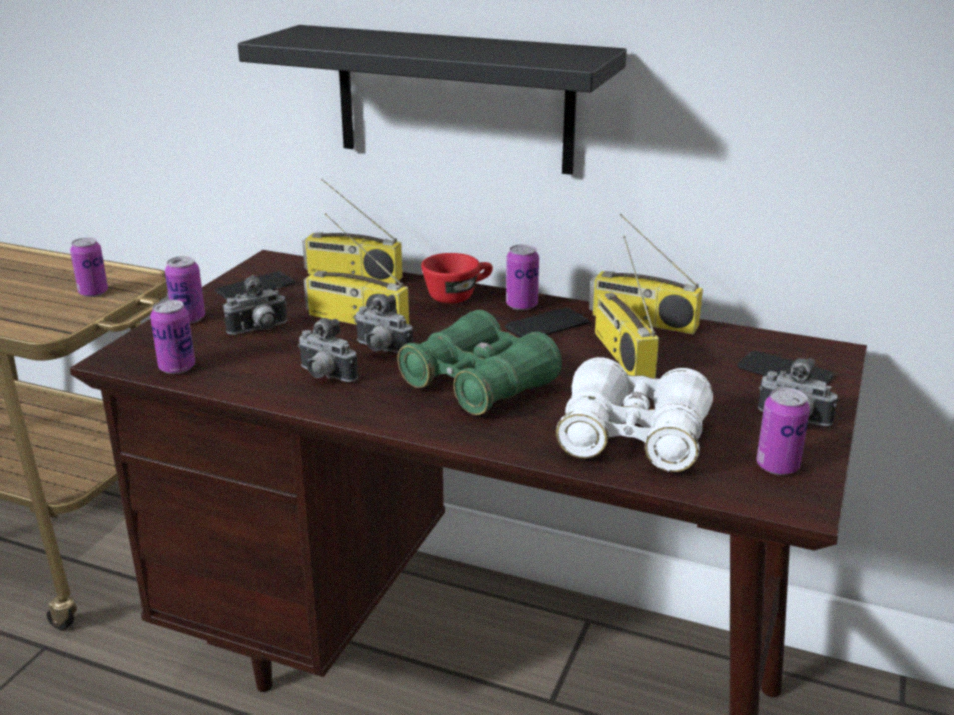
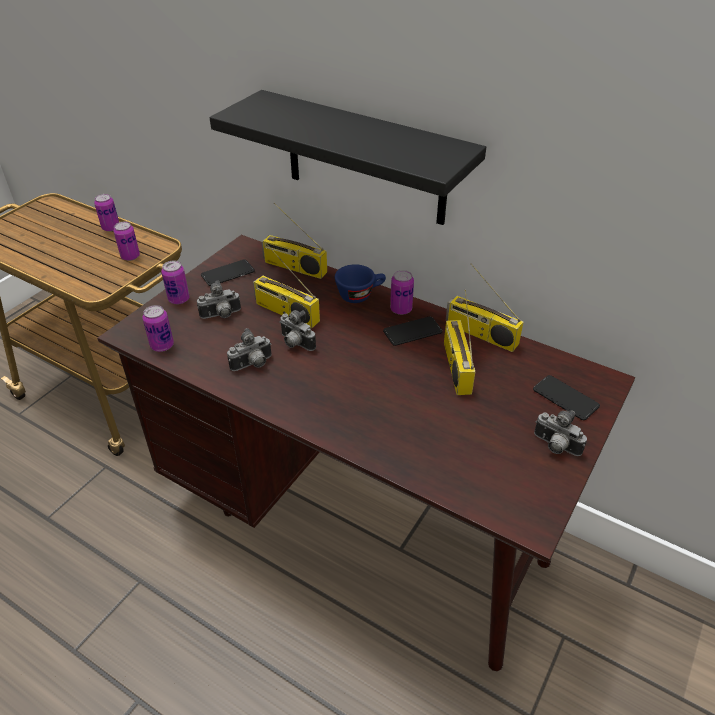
camera: 10 degrees right, 15 degrees up
camera [298,318,358,382] -> camera turned 75 degrees counterclockwise [227,328,272,371]
green binoculars [397,310,562,415] -> none
red cup [421,253,493,303] -> blue cup [335,264,386,303]
white binoculars [556,357,713,472] -> none
can [756,388,810,475] -> can moved to [94,194,119,232]

